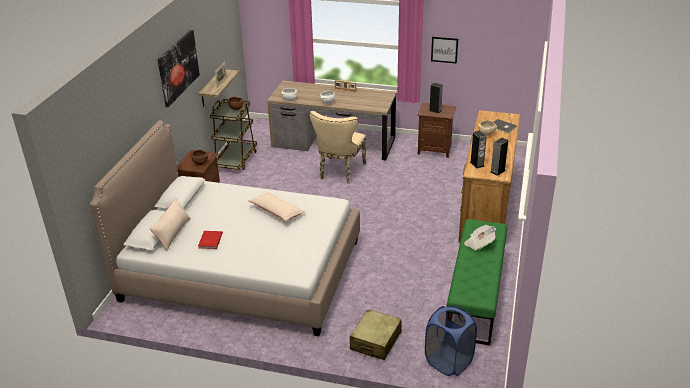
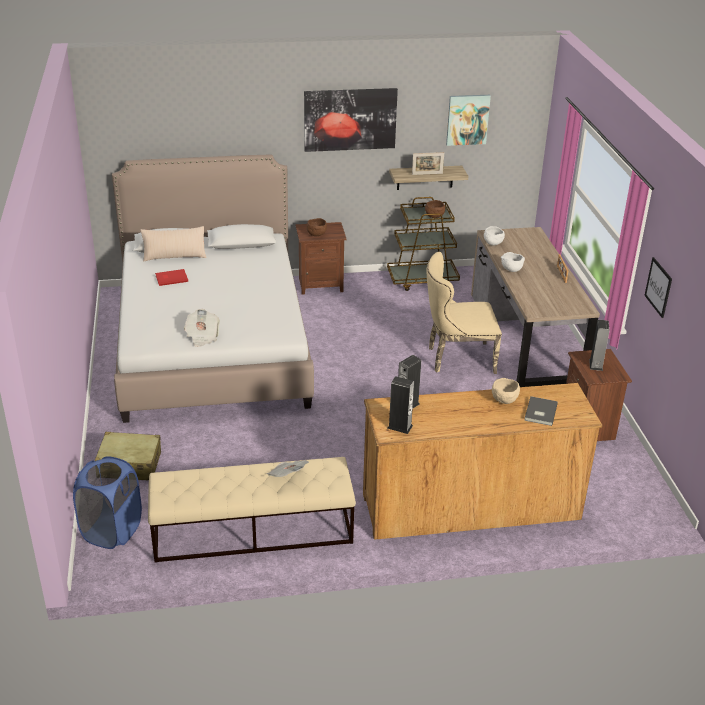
camera: 65 degrees right, 0 degrees up
beige pillow [248,192,305,221] -> none
green bench [446,219,507,346] -> beige bench [148,457,356,563]
none -> newspaper [184,309,220,347]
none -> picture [446,95,491,146]

